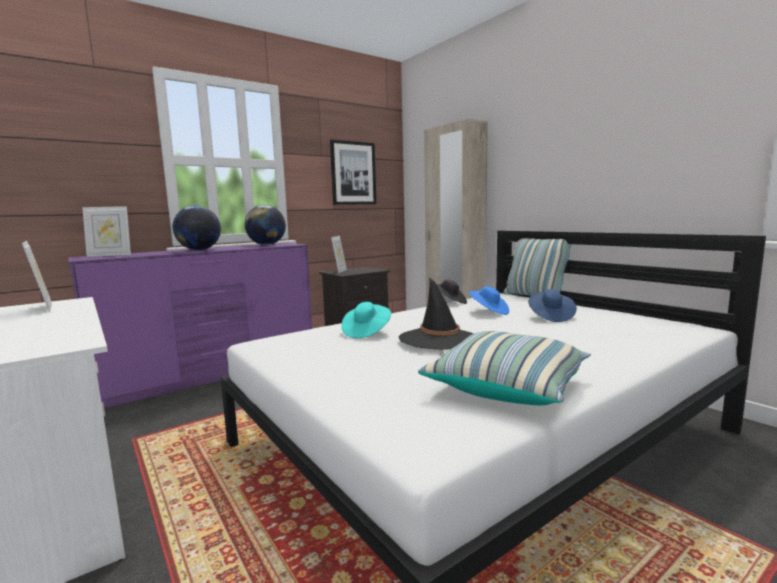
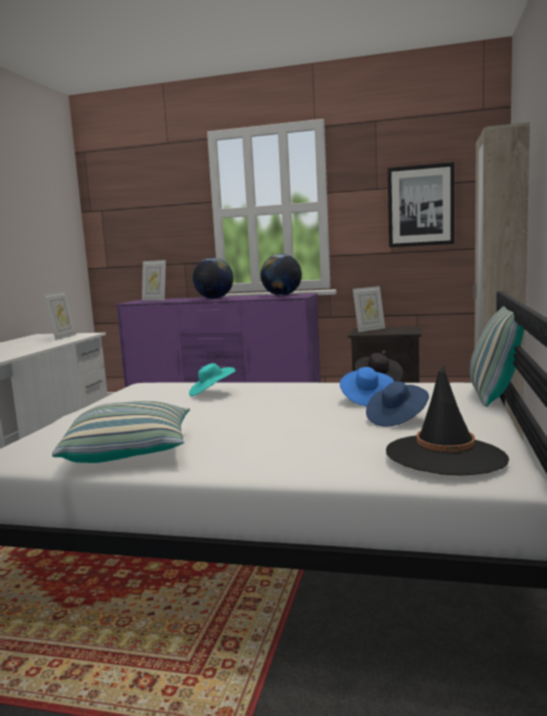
camera: 50 degrees right, 0 degrees up
black hat [399,277,474,350] -> black hat moved to [386,365,509,476]

